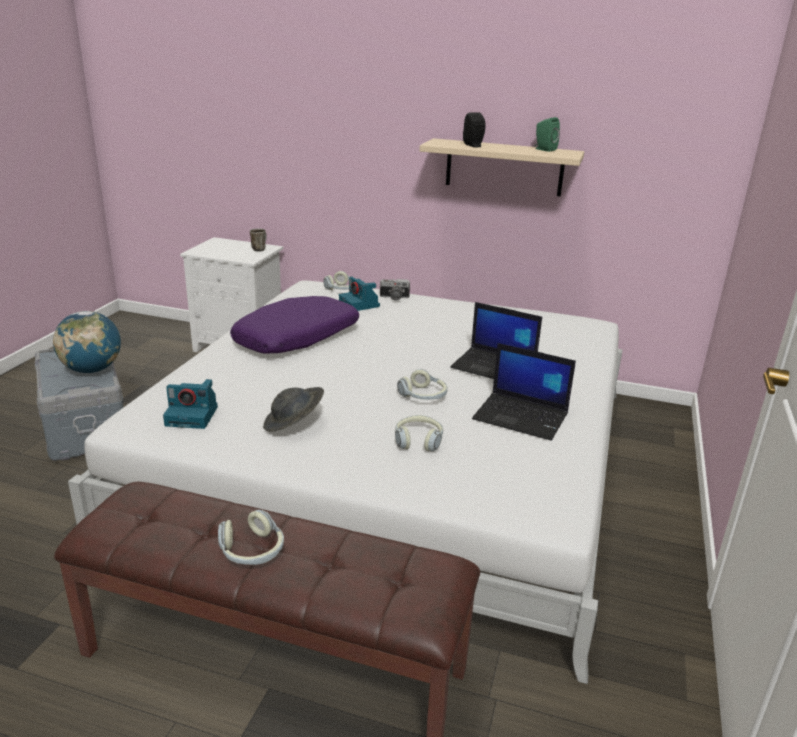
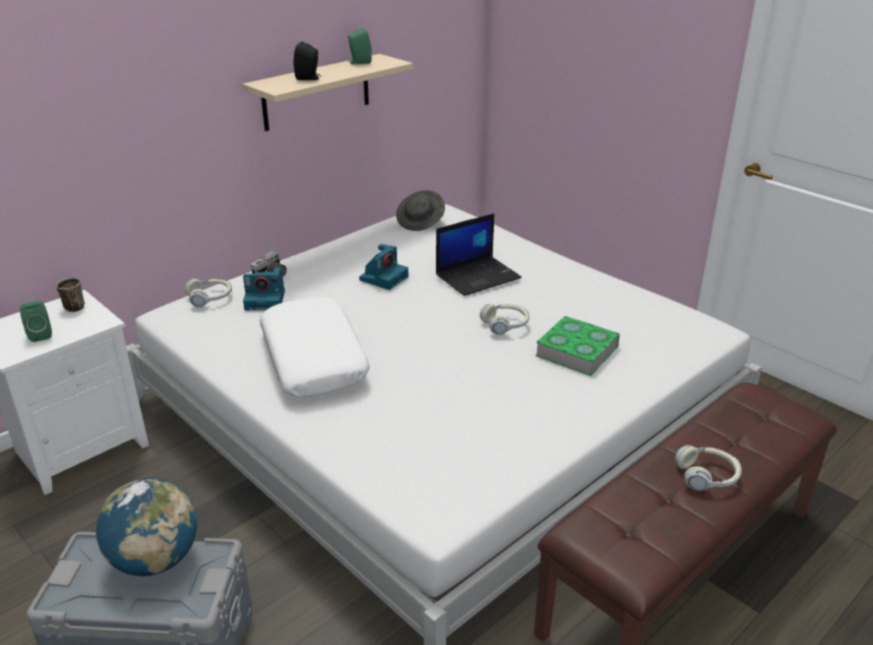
camera: 60 degrees left, 5 degrees up
camera [163,379,218,429] -> camera moved to [359,244,408,290]
purple pillow [230,296,359,354] -> white pillow [260,297,370,397]
grey hat [263,387,324,432] -> grey hat moved to [396,190,445,231]
headphones [395,415,443,451] -> book [535,316,620,376]
laptop [472,343,576,441] -> none
none -> green speaker [20,300,52,342]

